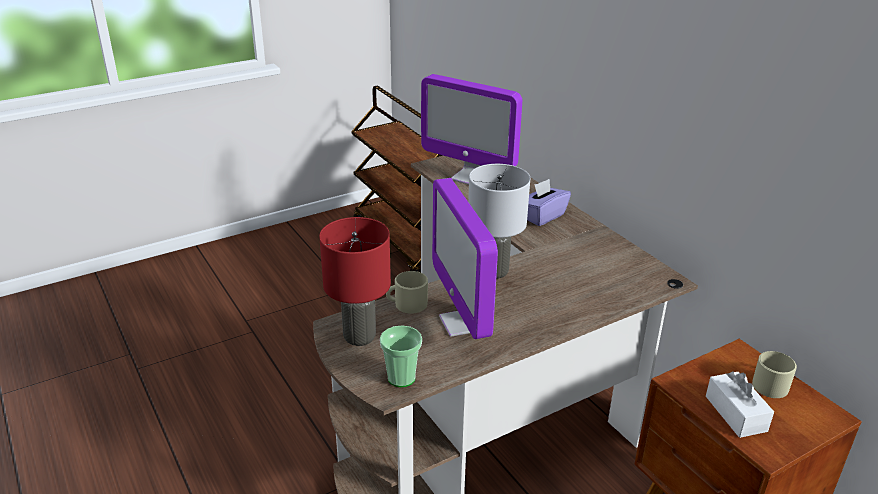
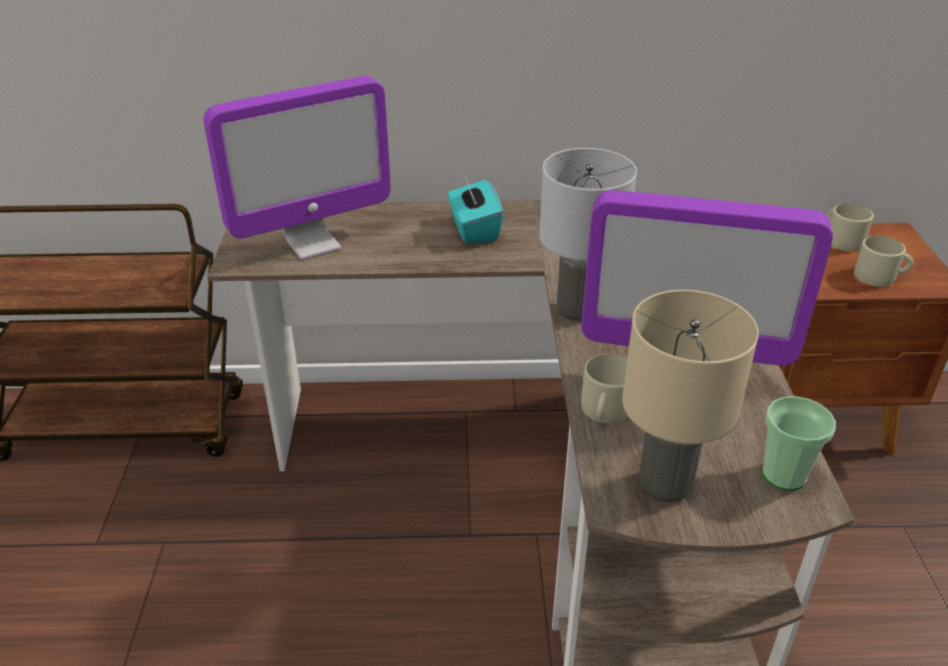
camera: 60 degrees left, 5 degrees up
red table lamp [319,217,391,346] -> beige table lamp [622,290,759,502]
purple tissue box [527,179,571,226] -> turquoise tissue box [447,176,503,244]
white tissue box [706,372,774,438] -> beige mug [854,236,913,287]

